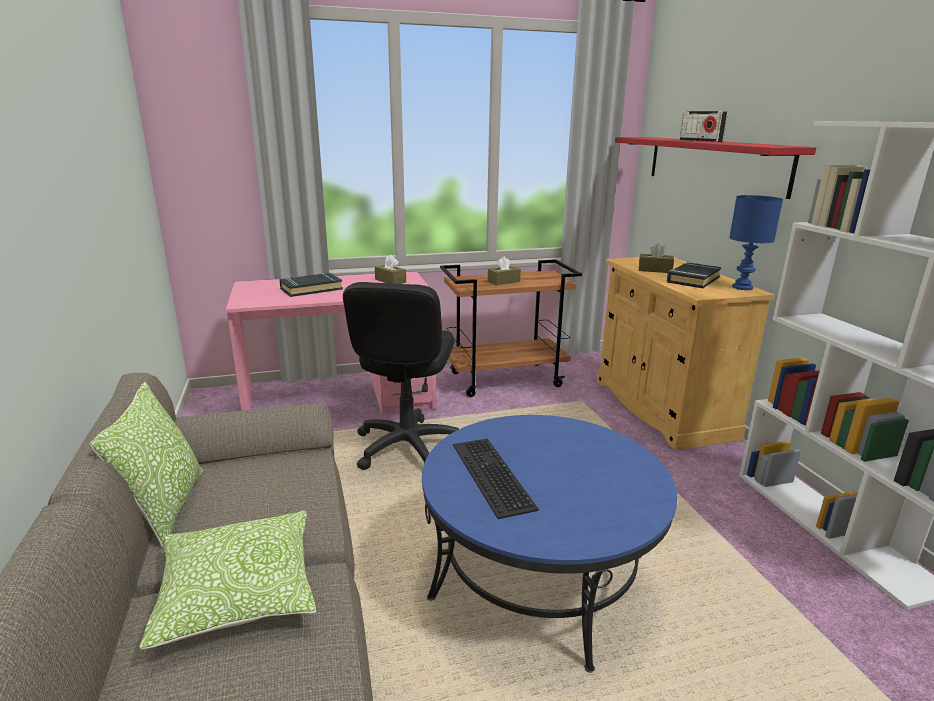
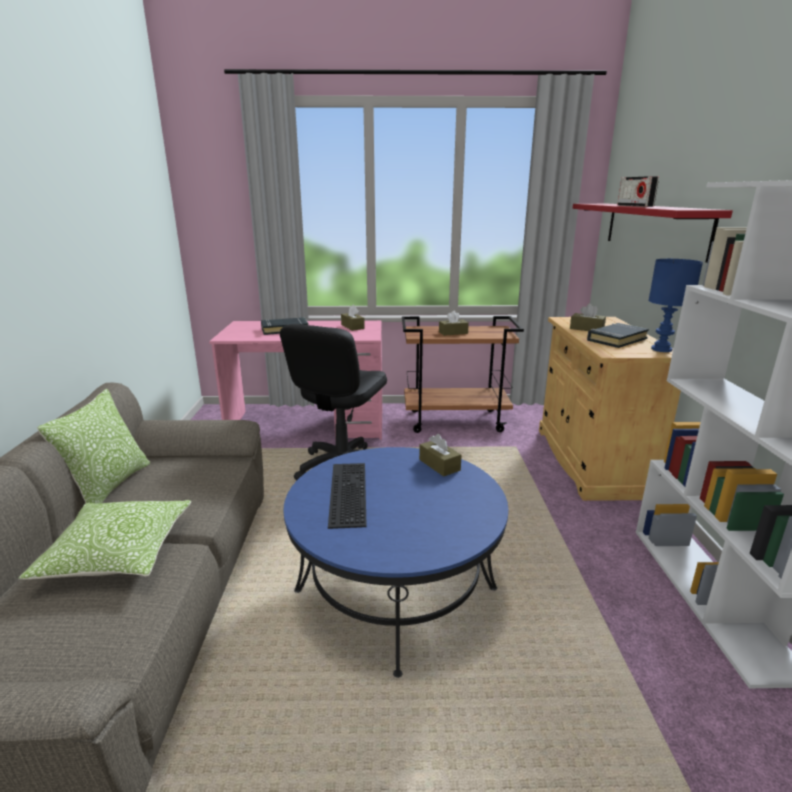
camera: 15 degrees right, 0 degrees up
none -> brown tissue box [419,434,462,477]

